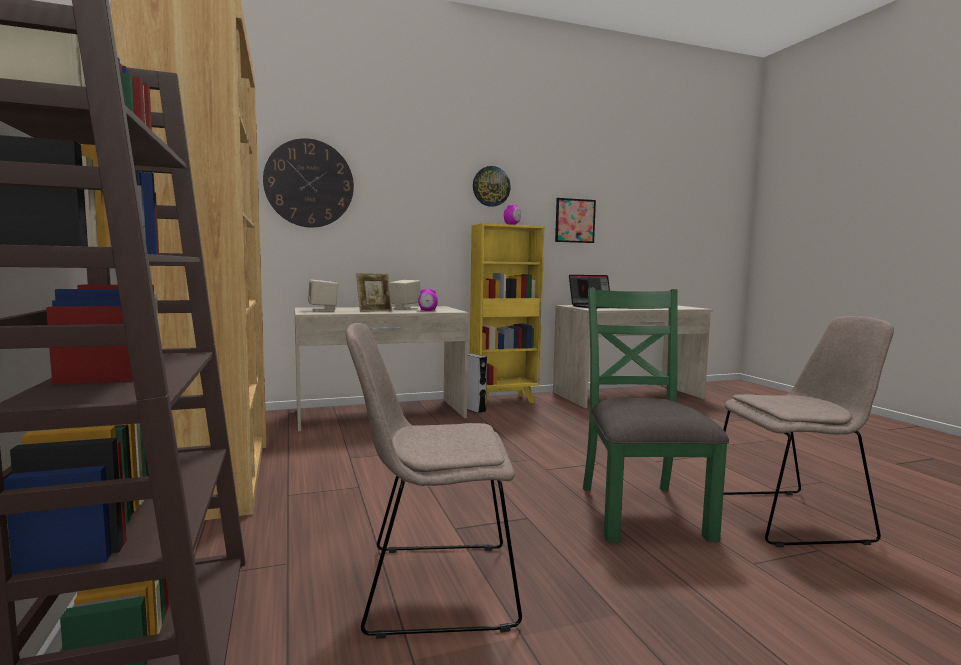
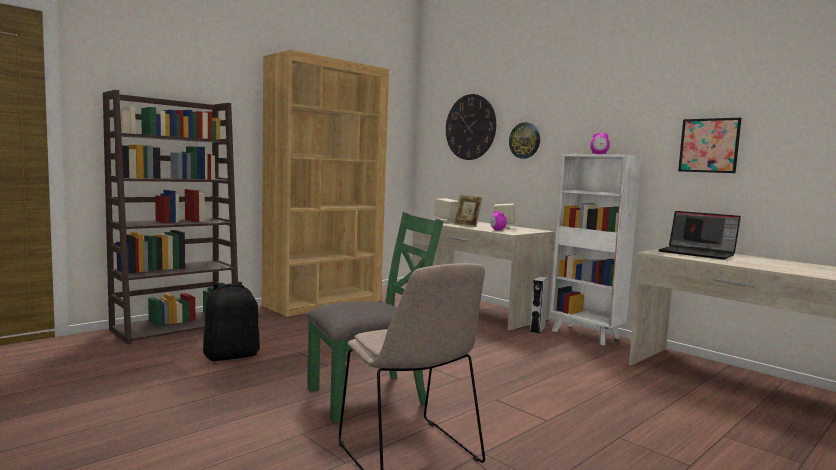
camera: 65 degrees right, 0 degrees up
beige chair [346,323,522,639] -> black backpack [203,282,260,361]
yellow bookcase [470,223,544,406] -> white bookcase [551,154,641,345]
wall clock [473,166,511,207] -> wall clock moved to [509,122,540,159]

